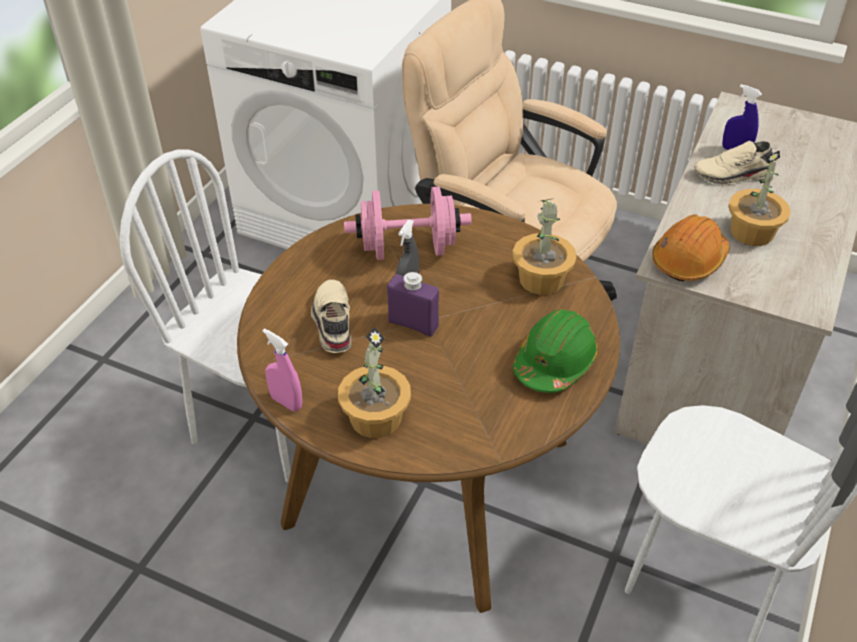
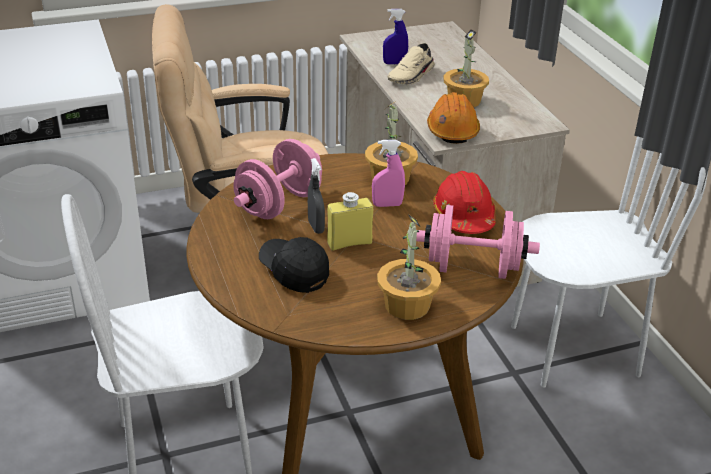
camera: 45 degrees left, 10 degrees down
pink spray bottle [262,328,302,412] -> pink spray bottle moved to [372,140,405,207]
beige shoe [311,279,352,353] -> black cap [259,237,329,293]
purple bottle [387,272,439,337] -> yellow bottle [327,192,373,251]
green hard hat [513,309,599,393] -> red hard hat [433,171,496,234]
none -> pink dumbbell [416,205,540,279]

